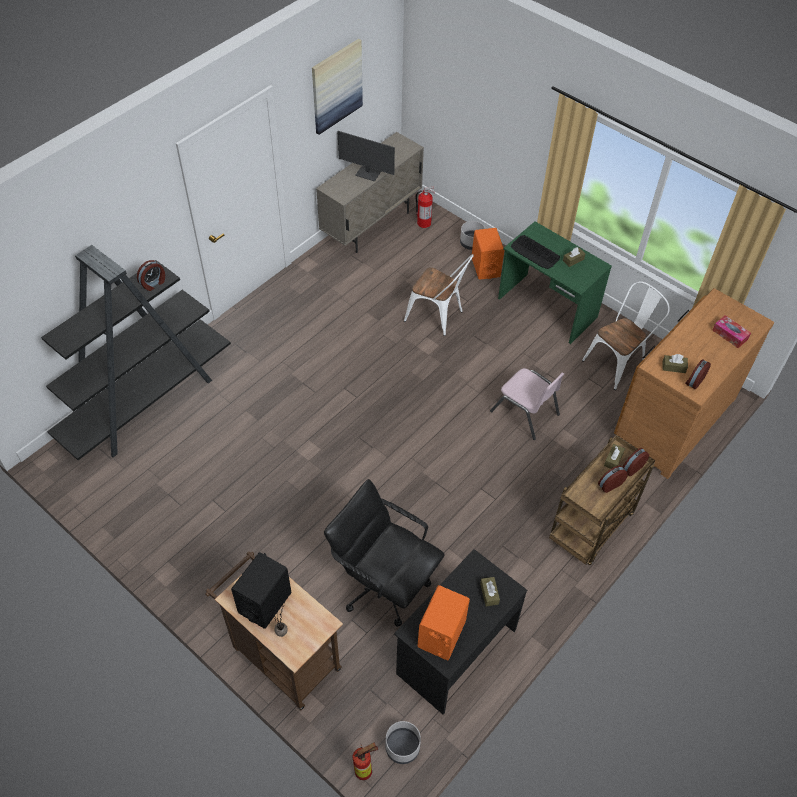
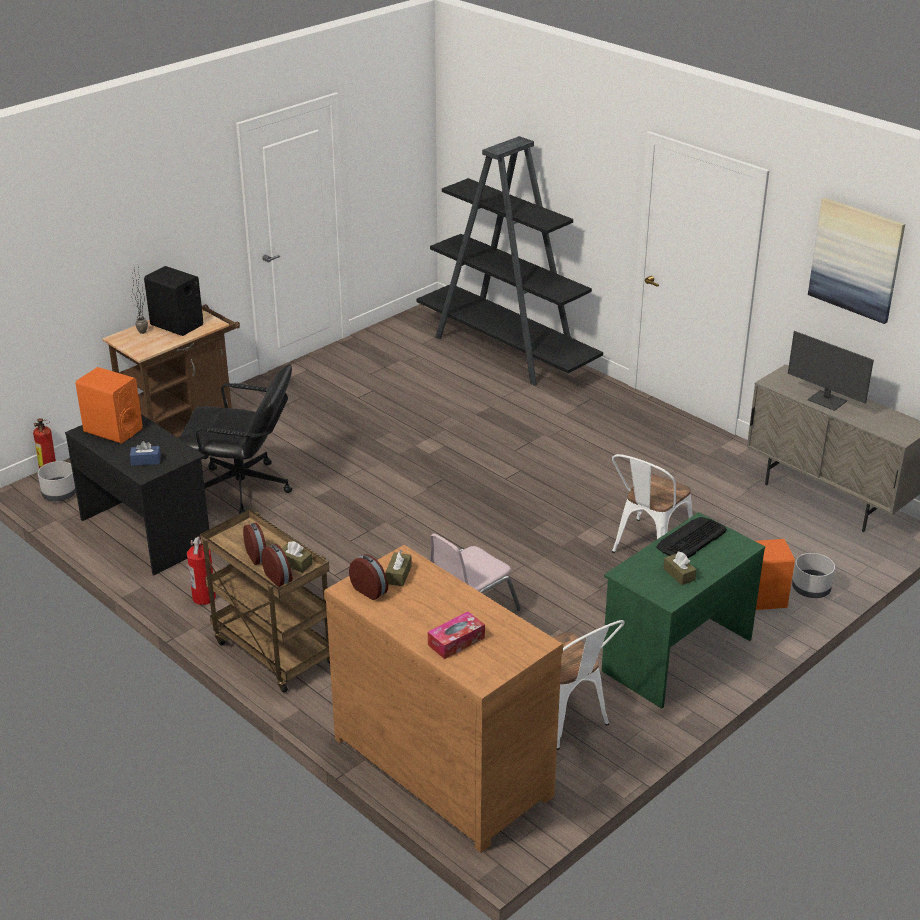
camera: 95 degrees right, 20 degrees down
alarm clock [137,260,165,291] -> none
black office chair [324,479,445,627] -> black office chair turned 60 degrees clockwise [178,364,292,514]
monitor [338,131,395,181] -> monitor turned 75 degrees counterclockwise [788,331,874,411]
fire extinguisher [415,186,435,228] -> fire extinguisher moved to [187,535,216,605]
brown tissue box [480,577,500,606] -> blue tissue box [130,441,161,466]

